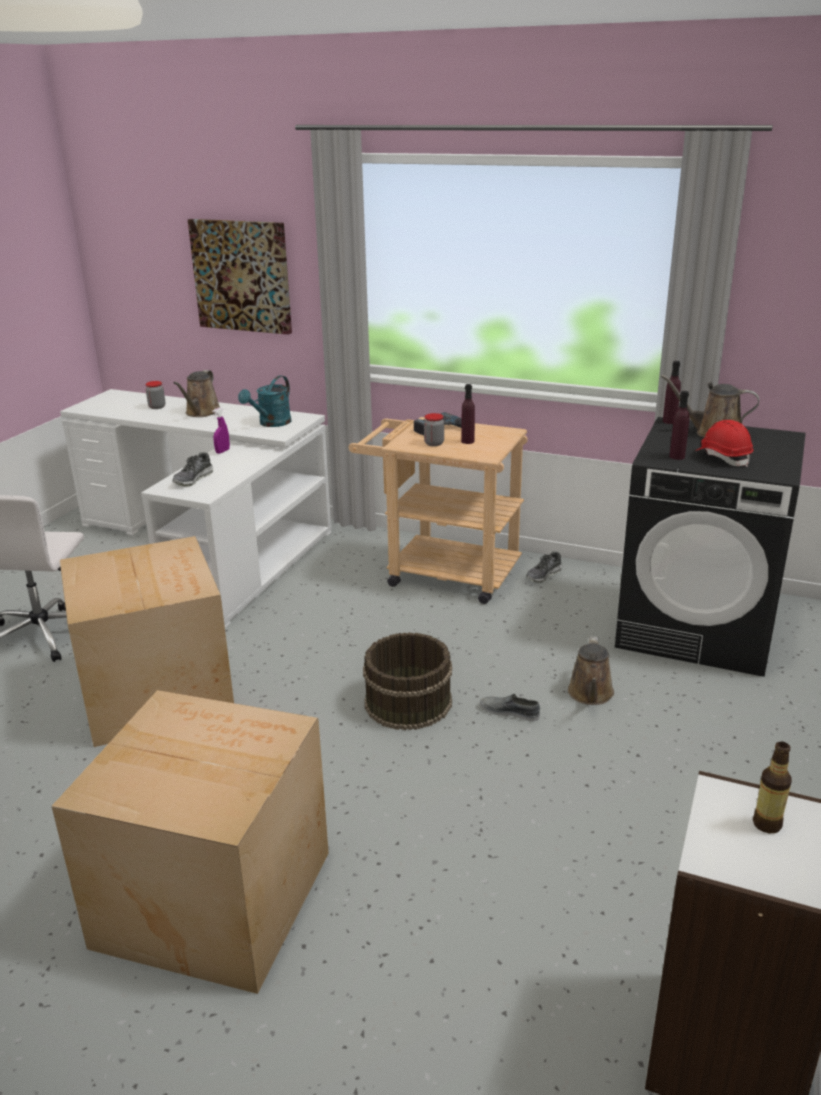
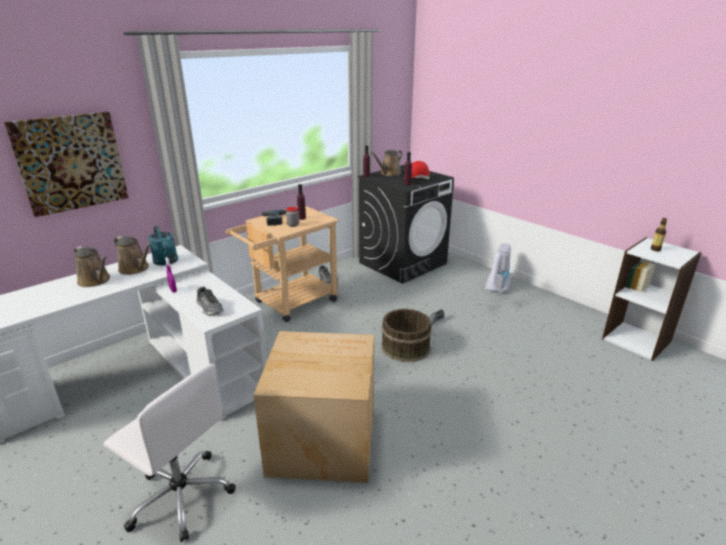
camera: 65 degrees left, 0 degrees up
cardboard box [52,690,329,994] -> none
jar [146,381,165,409] -> none
brown watering can [568,636,614,705] -> brown watering can moved to [114,236,151,275]
none -> vacuum cleaner [484,243,512,293]

